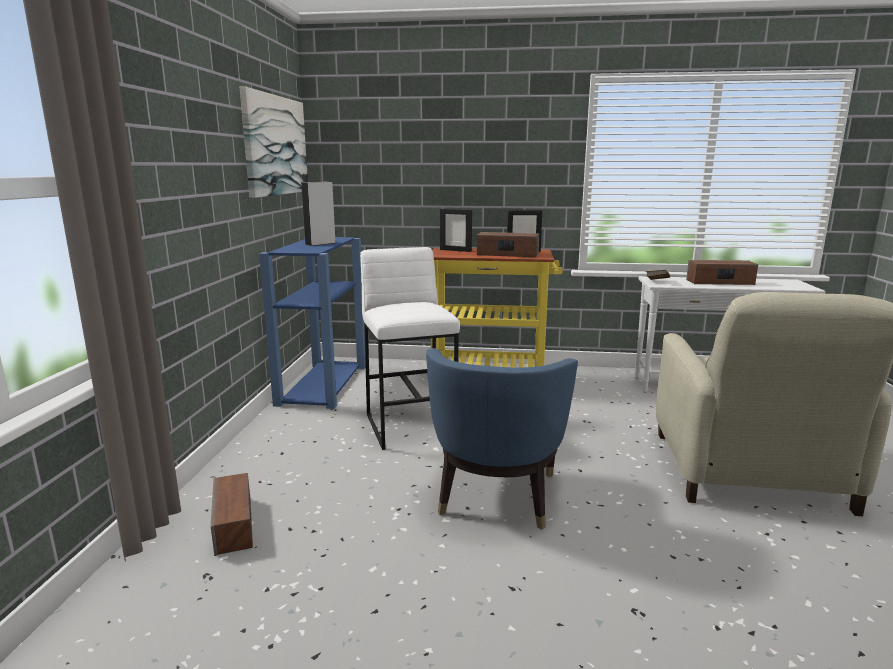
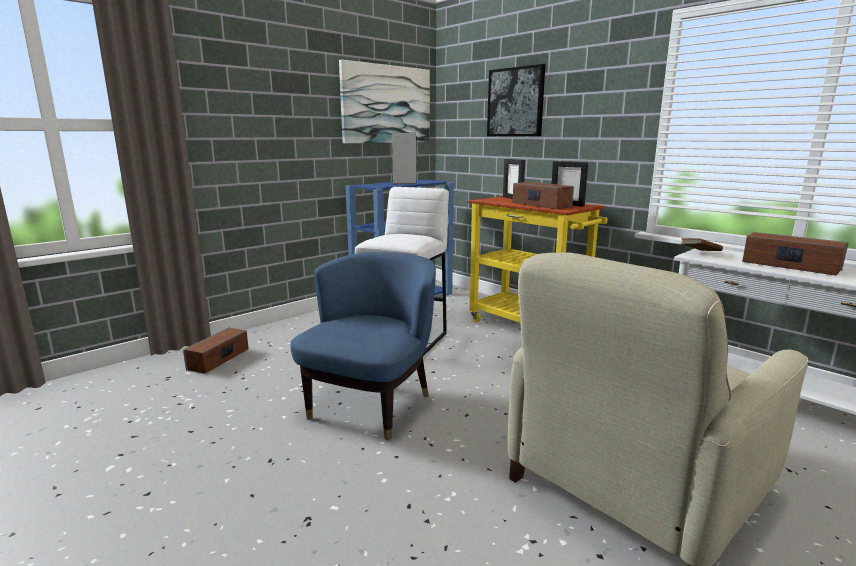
camera: 40 degrees right, 0 degrees up
blue armchair [426,348,578,529] -> blue armchair turned 150 degrees clockwise [290,252,436,440]
none -> picture [487,64,545,136]

